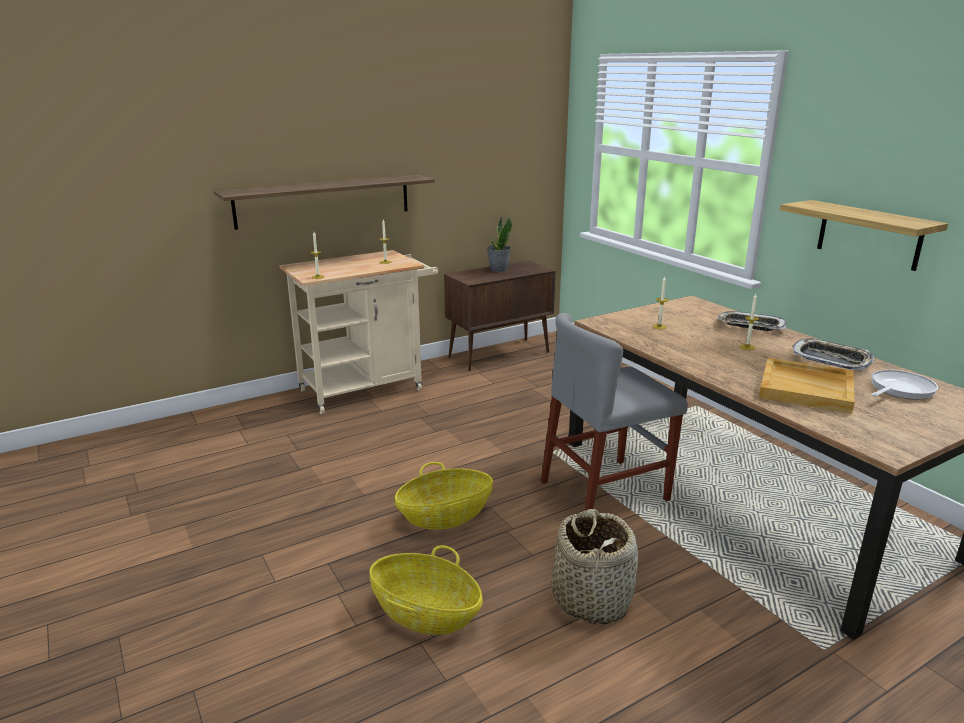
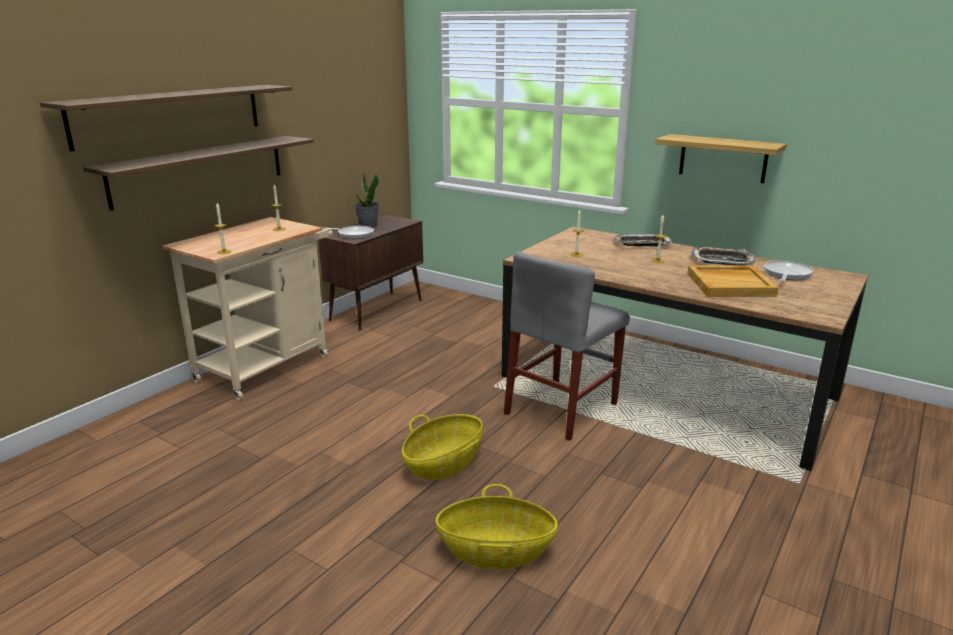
camera: 25 degrees left, 0 degrees up
basket [551,509,638,625] -> none
none -> shelf [40,85,292,152]
none -> frying pan [322,226,374,239]

